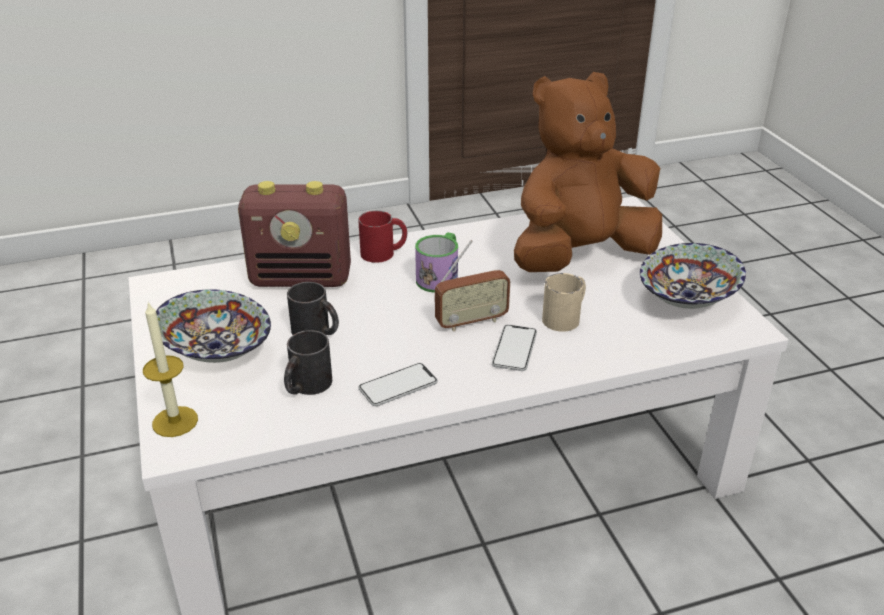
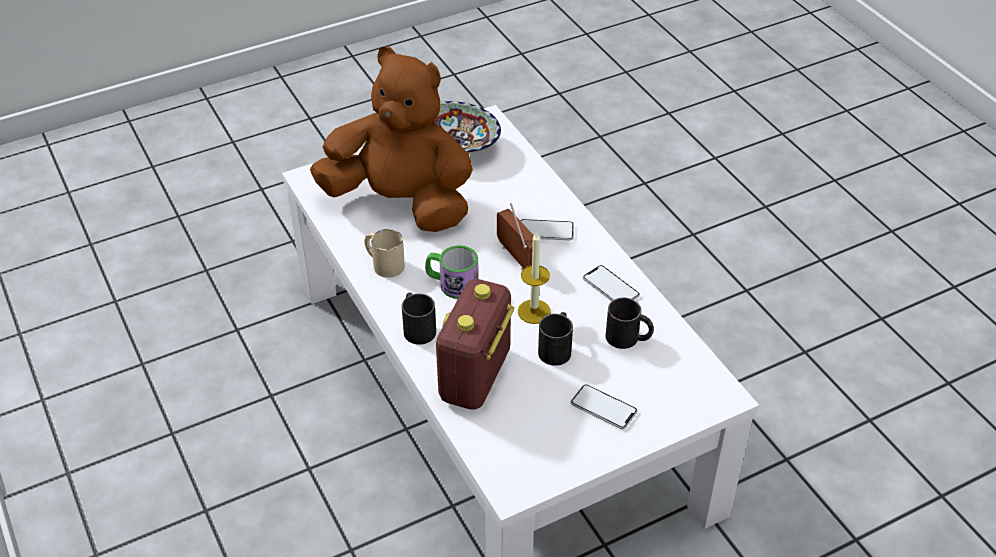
camera: 100 degrees left, 10 degrees up
candle [143,302,198,437] -> candle moved to [518,232,551,324]
bowl [156,289,271,363] -> phone [571,384,637,429]
radio [238,181,351,287] -> radio turned 150 degrees counterclockwise [436,279,515,410]
red mug [358,211,407,263] -> black mug [402,293,436,345]
brown plush toy [514,72,662,272] -> brown plush toy turned 150 degrees clockwise [310,47,473,232]
beige mug [542,273,586,332] -> beige mug moved to [364,229,405,278]

